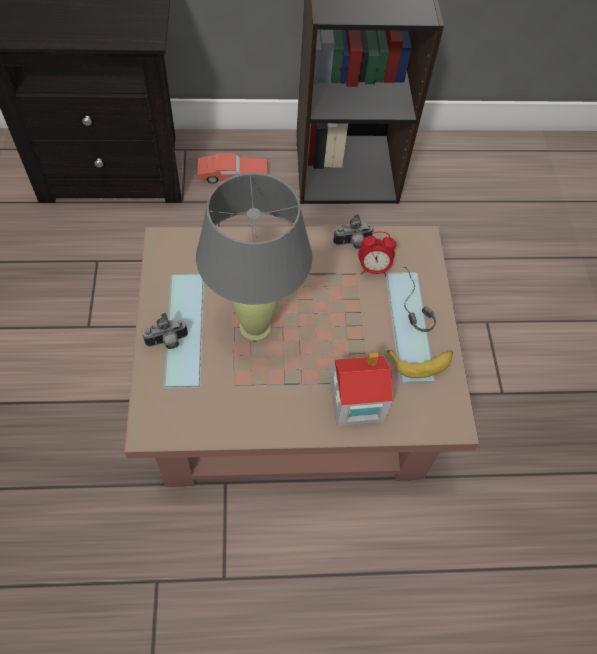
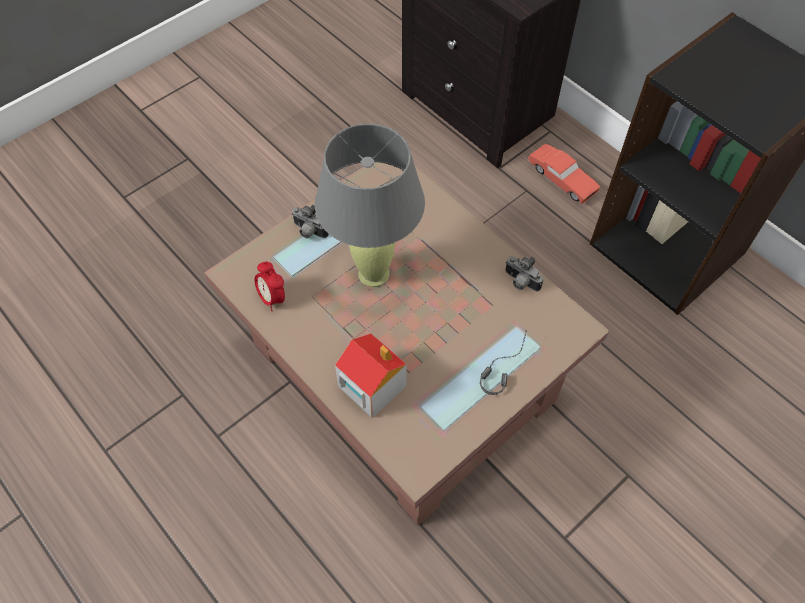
camera: 55 degrees right, 0 degrees up
alarm clock [358,231,396,276] -> alarm clock moved to [255,261,285,311]
banana [386,350,453,378] -> none

